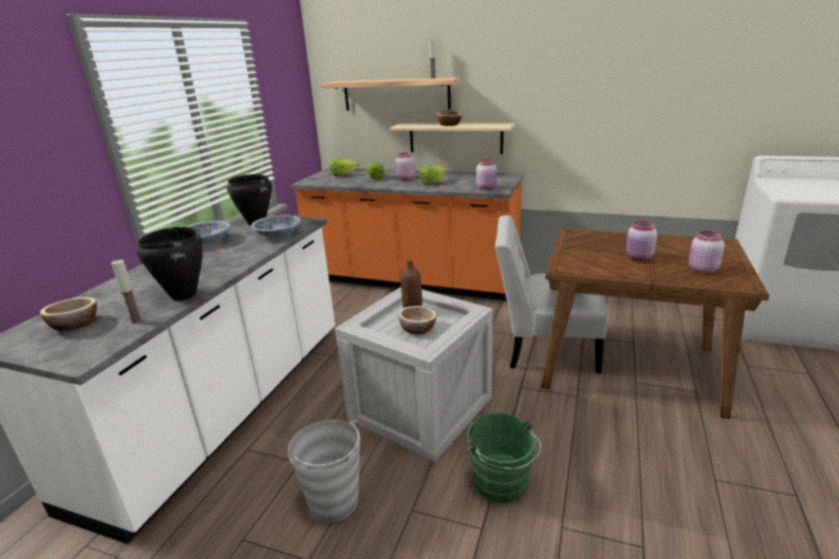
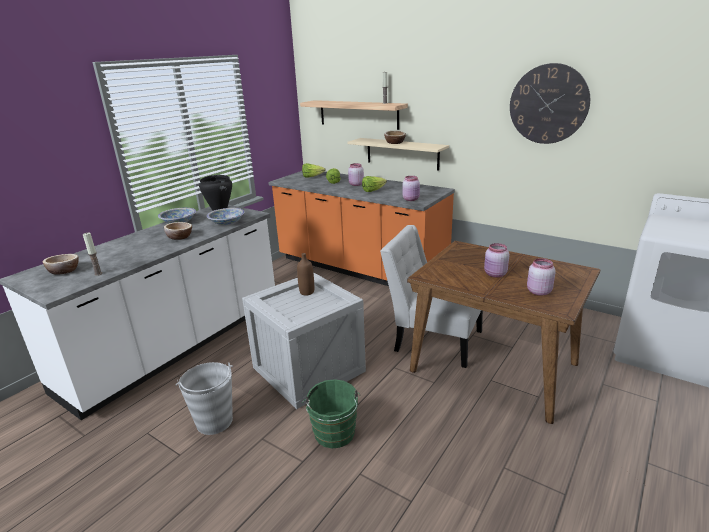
camera: 15 degrees right, 0 degrees up
black cooking pot [137,227,204,301] -> none
bowl [398,306,437,334] -> bowl moved to [164,222,192,240]
none -> wall clock [510,63,590,144]

